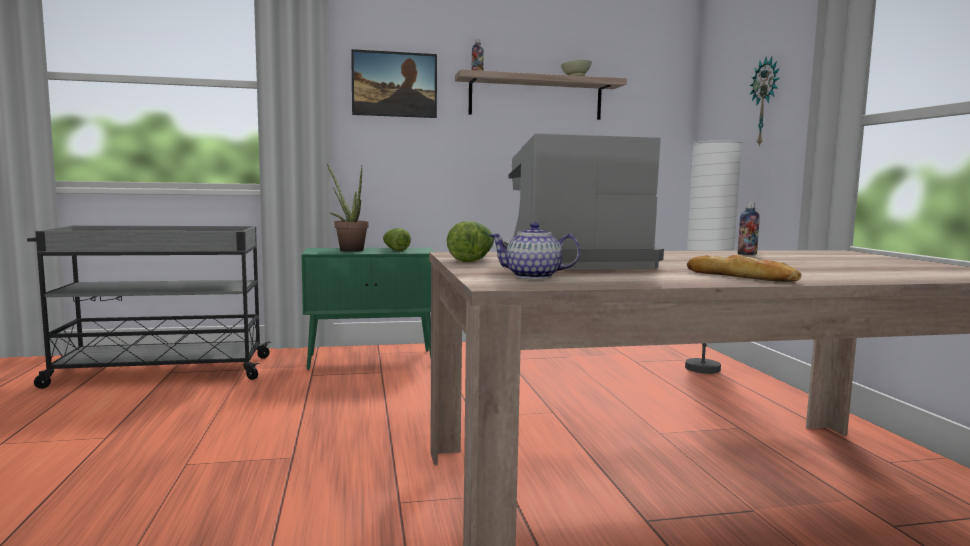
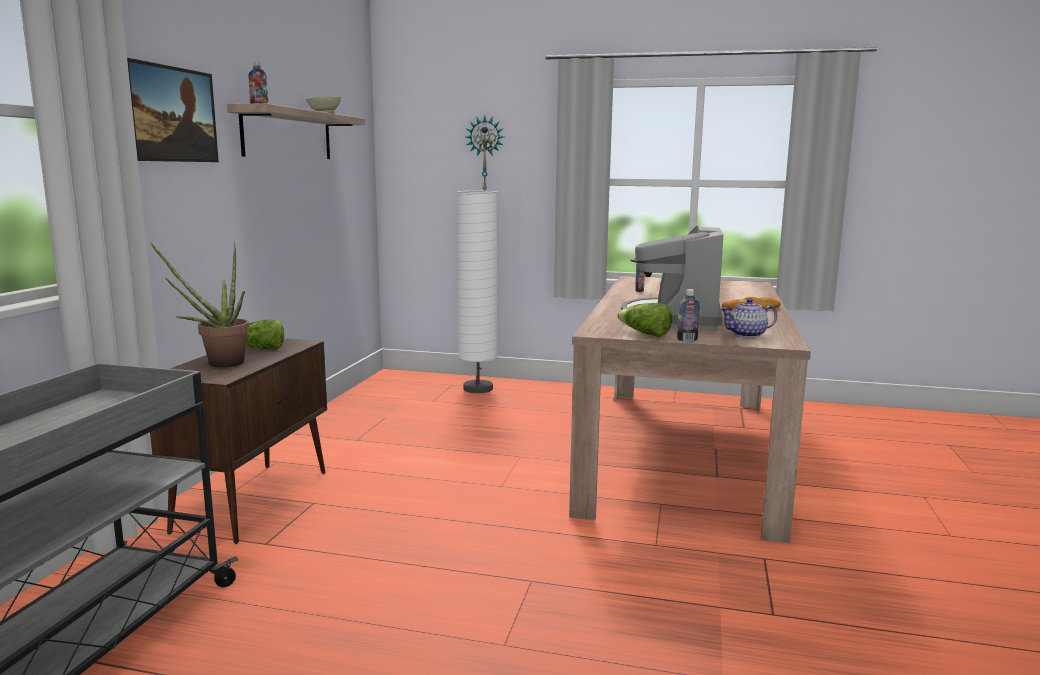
camera: 65 degrees left, 5 degrees up
green cabinet [301,248,435,370] -> brown cabinet [150,338,327,544]
teapot [489,222,581,279] -> teapot turned 45 degrees clockwise [720,298,777,338]
none -> bottle [677,289,700,341]

